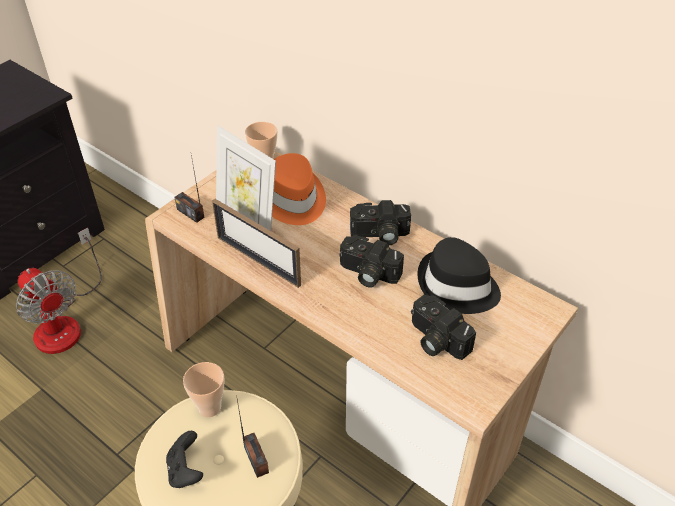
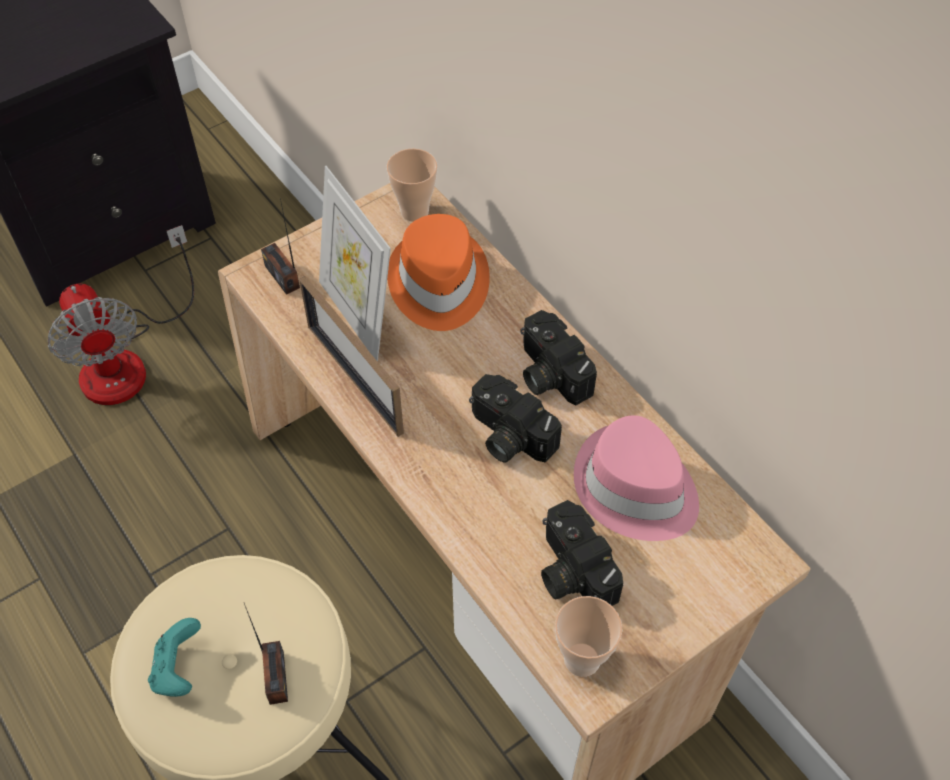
camera: 15 degrees right, 10 degrees up
black game controller [166,431,203,488] -> turquoise game controller [148,618,201,697]
cup [183,362,225,417] -> cup moved to [555,596,623,677]
camera [350,200,411,246] -> camera turned 45 degrees clockwise [520,310,597,405]
black hat [417,237,501,314] -> pink hat [574,415,699,541]

